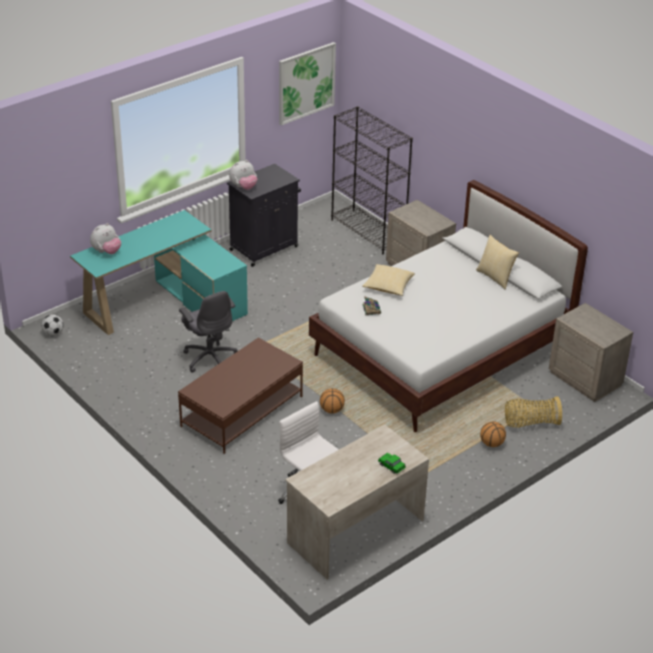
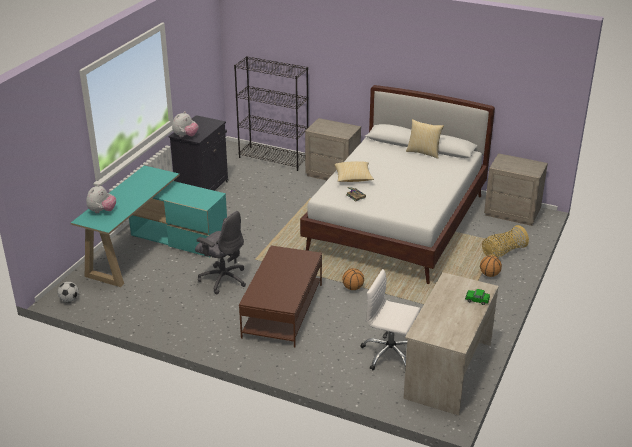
camera: 25 degrees left, 5 degrees down
picture [279,42,336,125] -> none

